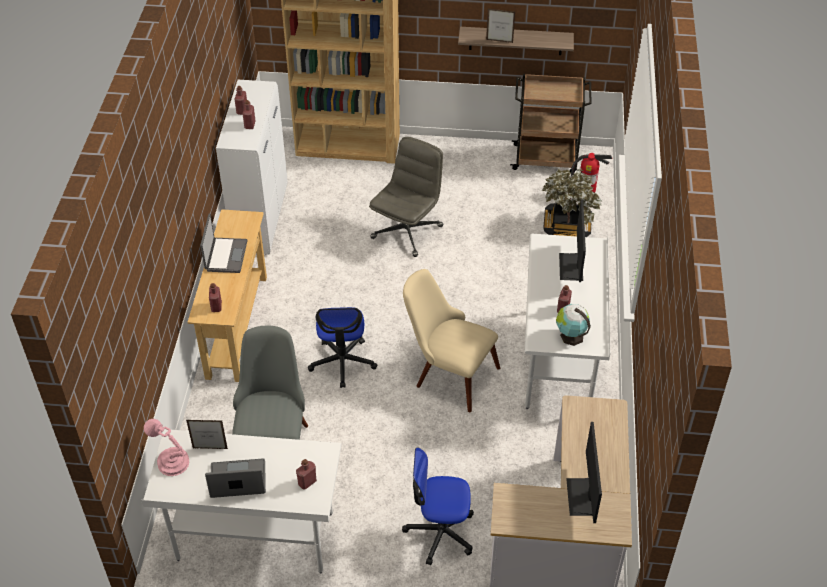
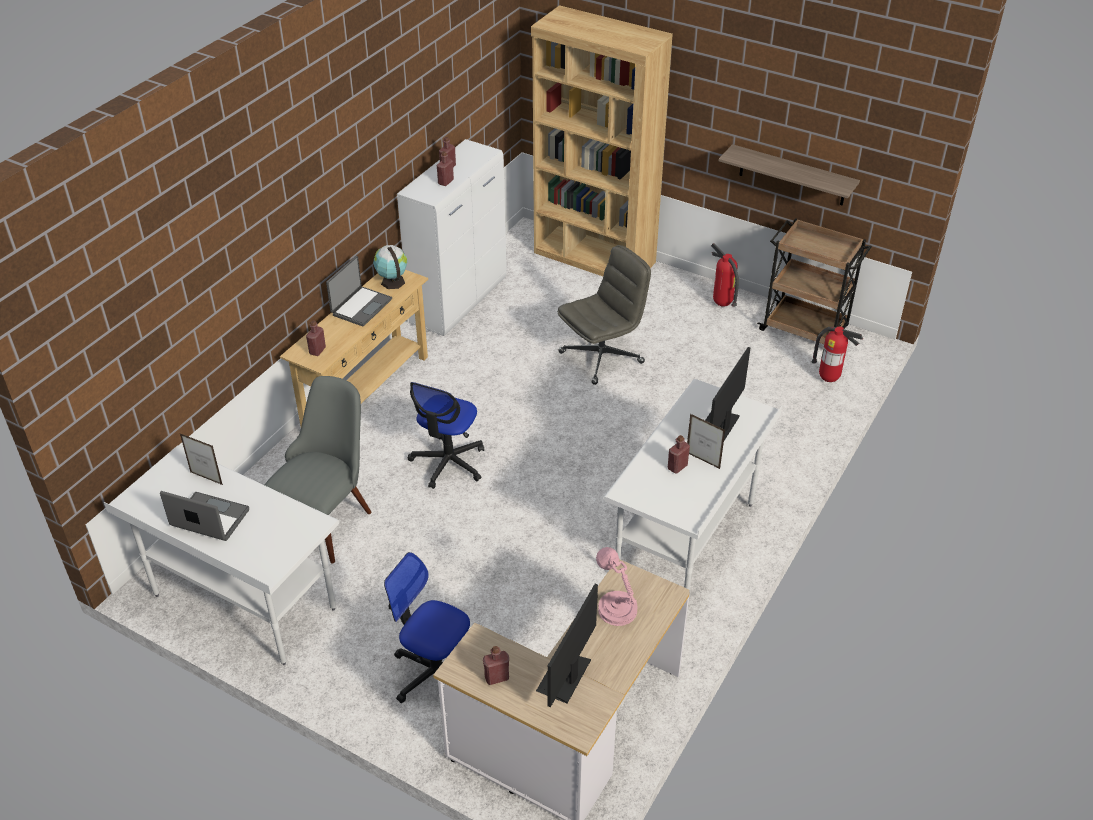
camera: 25 degrees right, 5 degrees down
pink table lamp [144,419,189,476] -> pink table lamp moved to [596,547,638,626]
red bottle [296,459,317,490] -> red bottle moved to [483,646,509,685]
beige chair [403,269,500,412] -> none
picture frame [486,9,515,43] -> picture frame moved to [687,414,725,469]
potted plant [541,168,602,237] -> none
globe [556,304,591,346] -> globe moved to [373,245,408,289]
none -> fire extinguisher [711,243,739,307]

